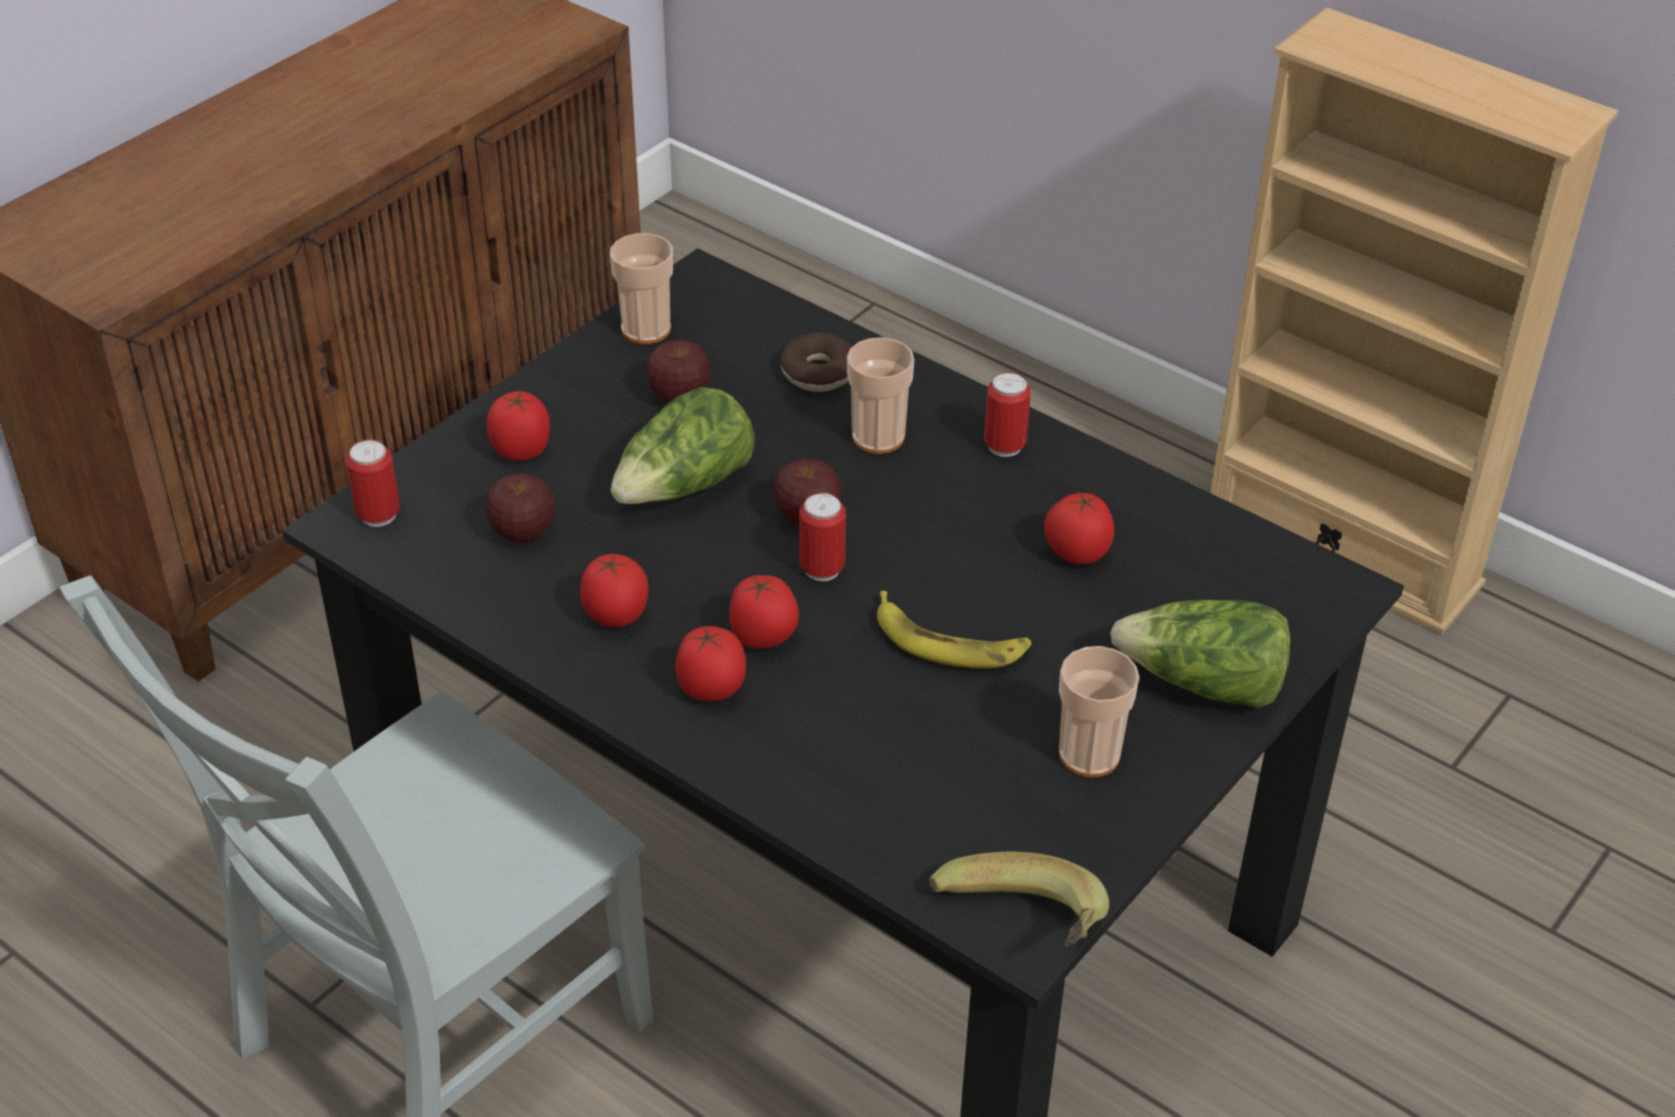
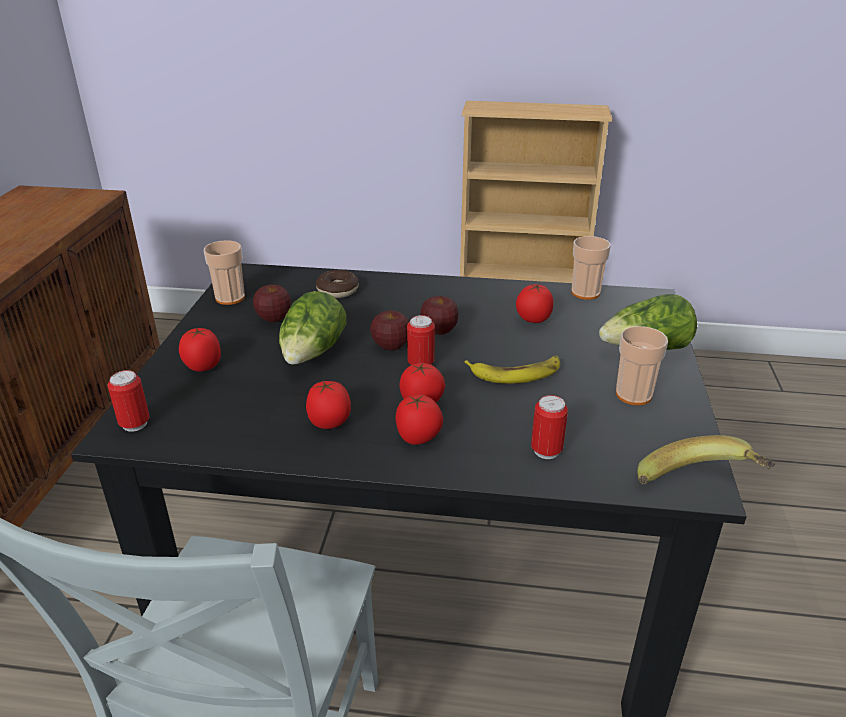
camera: 30 degrees left, 10 degrees down
apple [487,474,555,543] -> apple moved to [420,296,459,335]
cup [847,337,914,454] -> cup moved to [571,236,611,300]
can [984,372,1031,457] -> can moved to [531,395,568,459]

